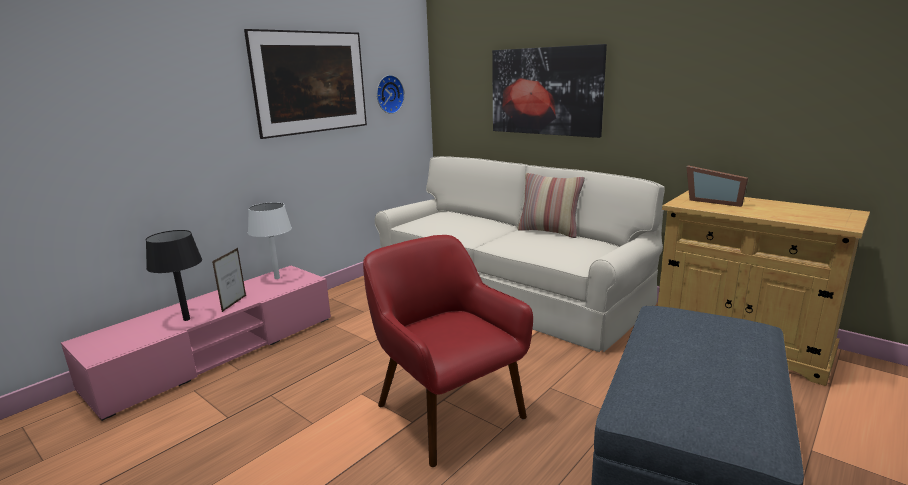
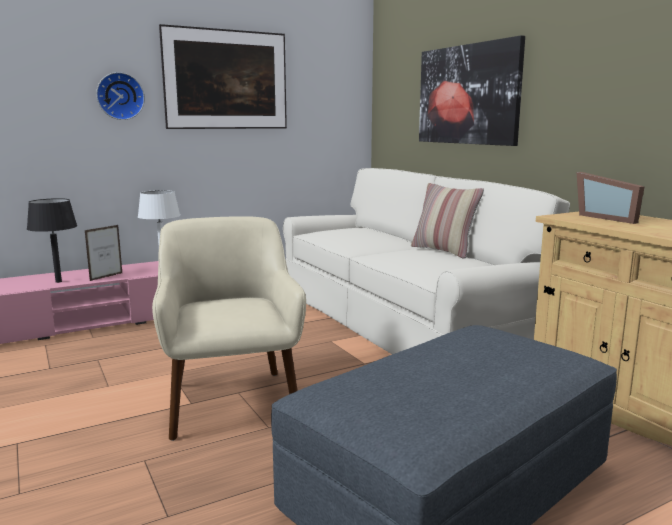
camera: 20 degrees right, 5 degrees down
red armchair [363,235,533,467] -> beige armchair [152,216,306,441]
wall clock [377,75,405,114] -> wall clock moved to [96,72,145,120]

